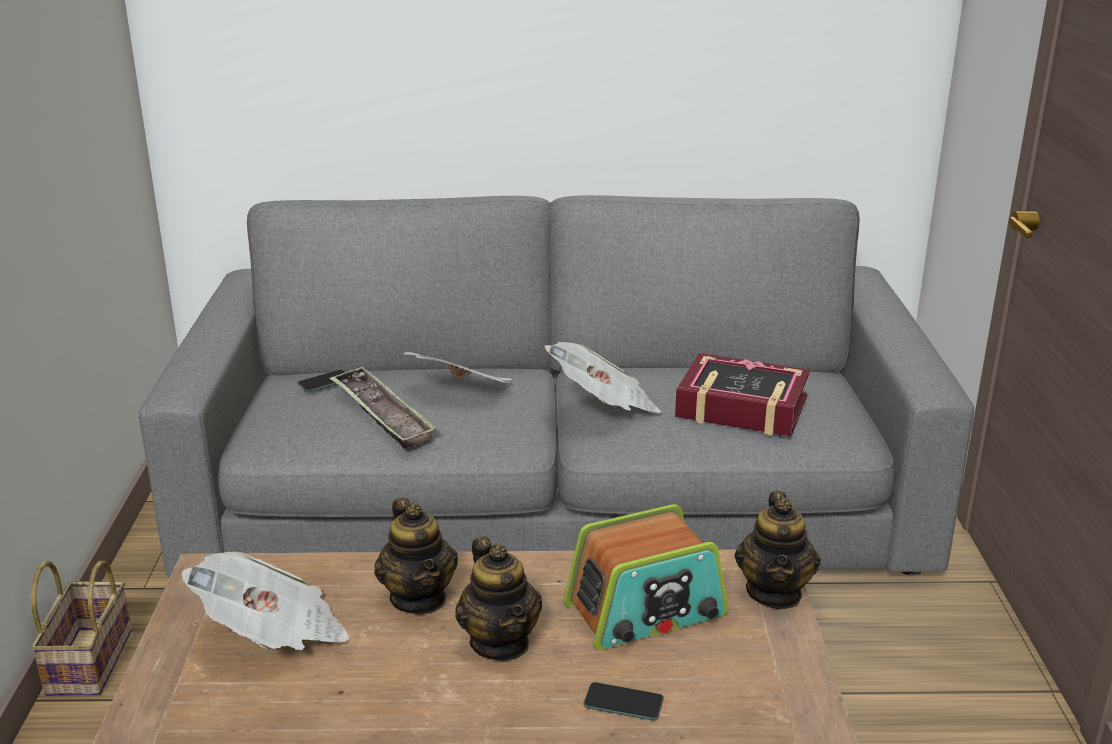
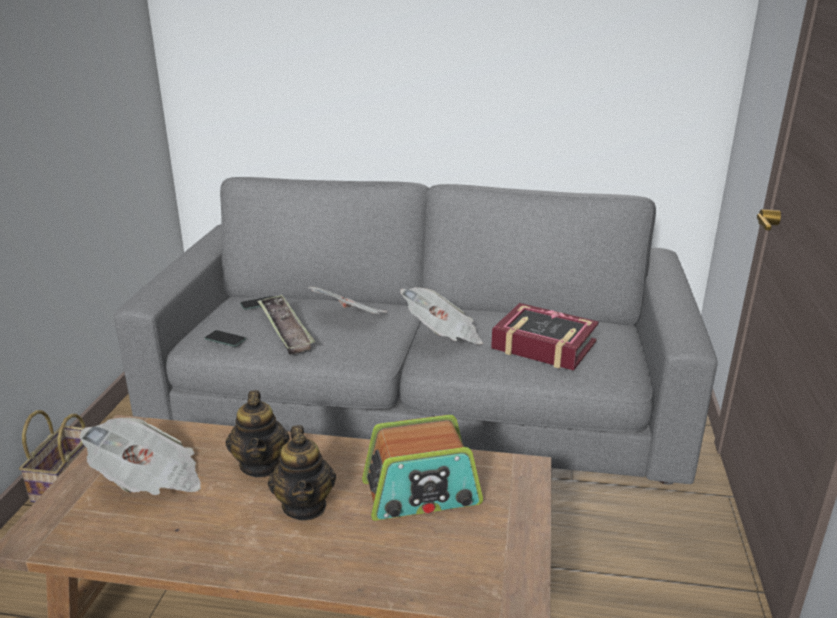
camera: 10 degrees right, 0 degrees up
phone [583,682,664,721] -> phone moved to [205,330,246,347]
teapot [735,491,821,609] -> none

